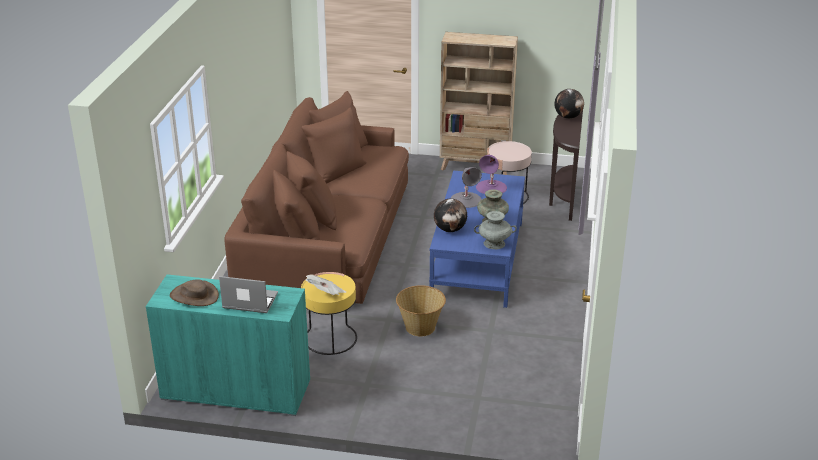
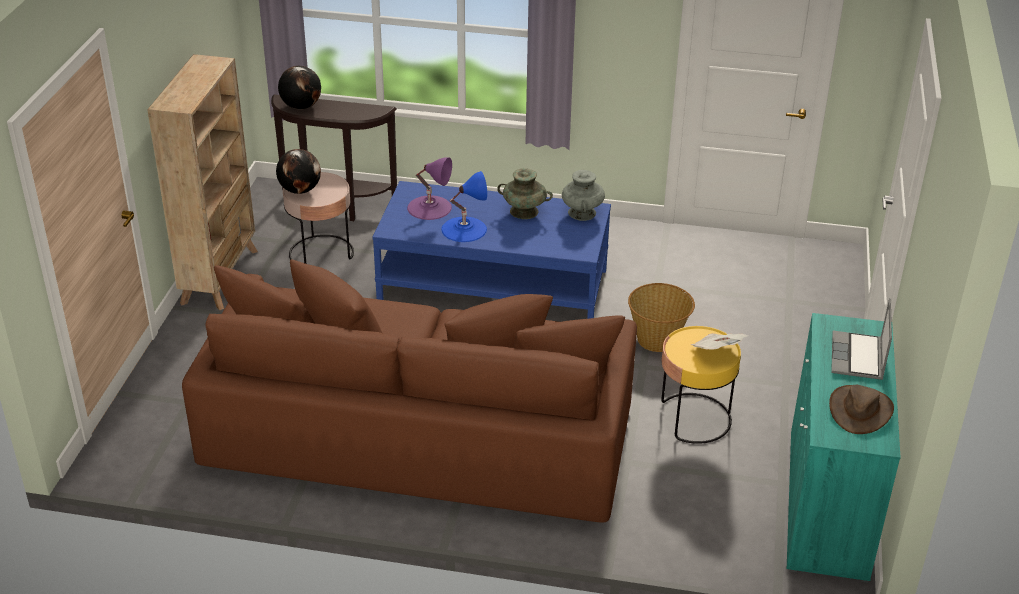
camera: 90 degrees left, 5 degrees up
globe [434,199,467,232] -> globe moved to [276,149,321,194]
grey table lamp [450,167,482,208] -> blue table lamp [441,171,487,242]

